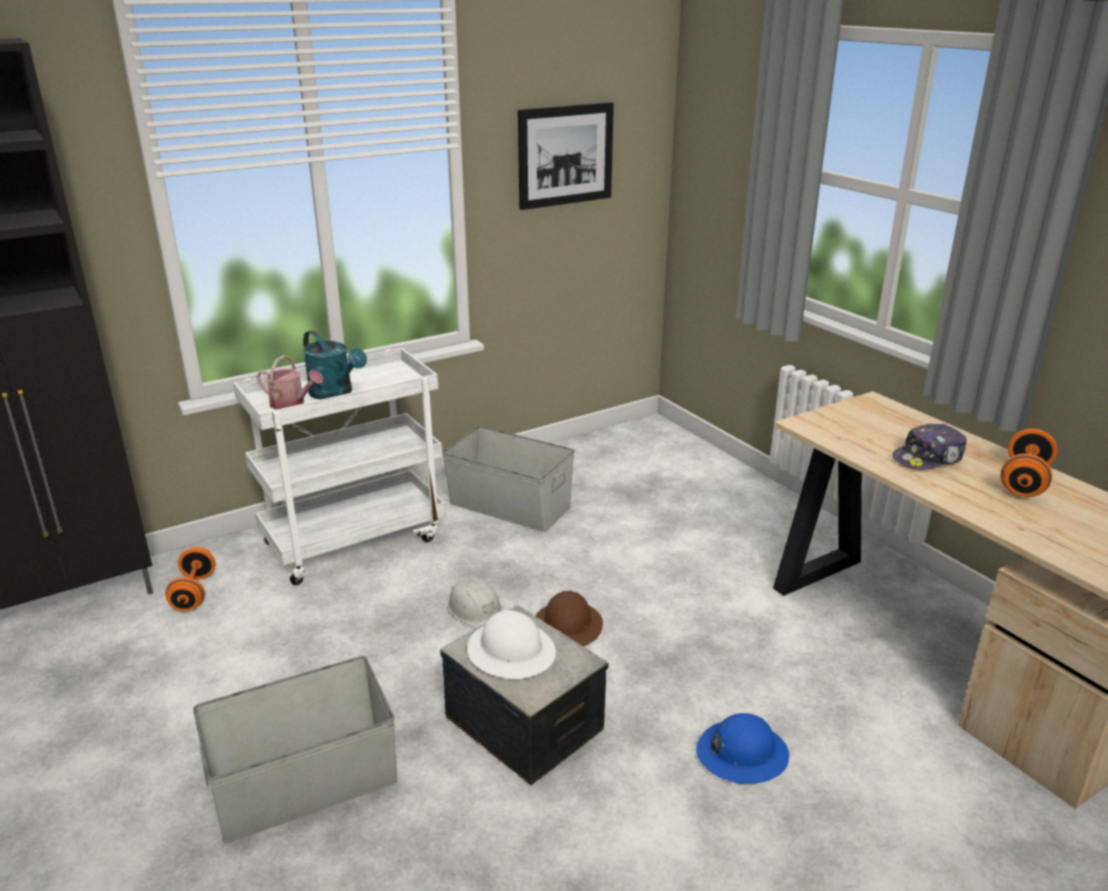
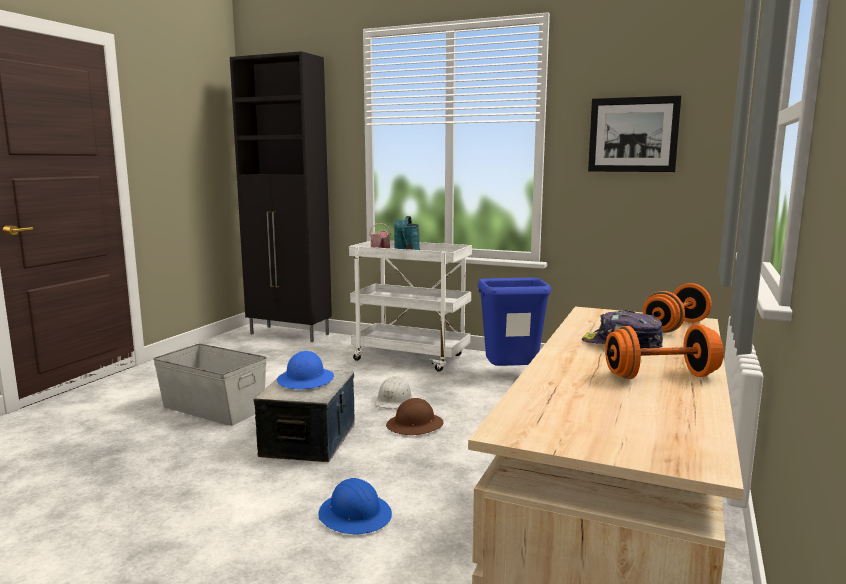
camera: 55 degrees right, 15 degrees down
orange dumbbell [165,547,216,611] -> orange dumbbell moved to [643,283,712,333]
grey storage box [442,426,575,532] -> blue trash can [478,278,552,366]
white hard hat [467,610,556,679] -> blue hard hat [277,351,334,389]

